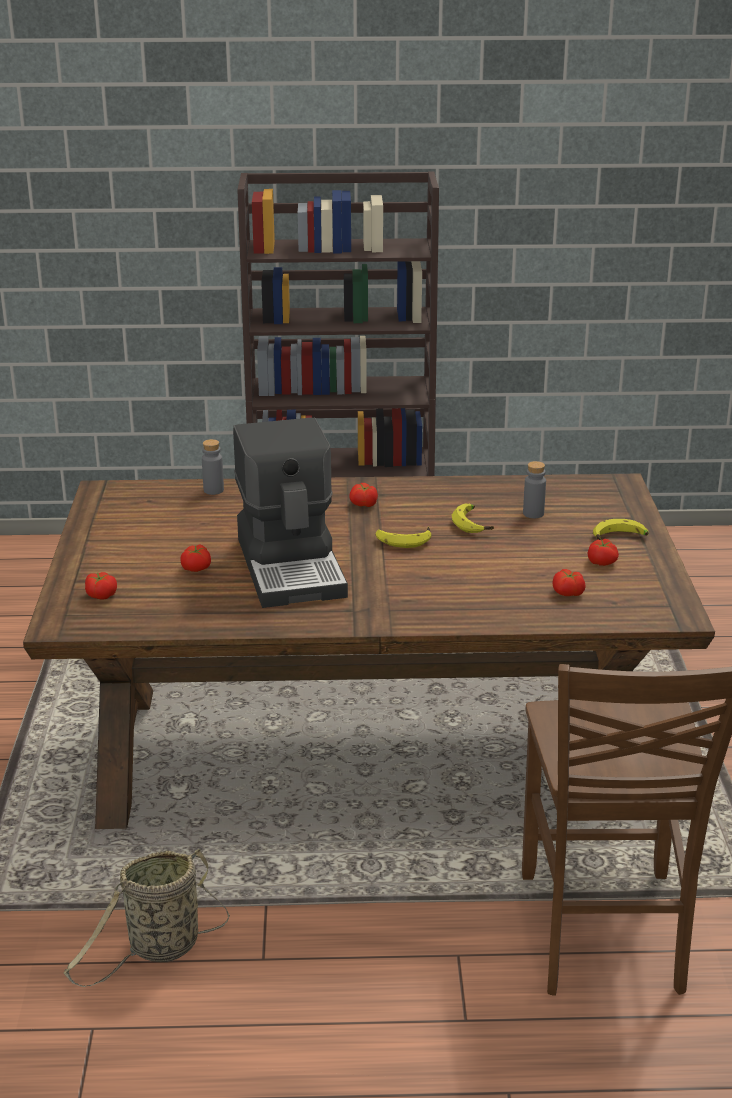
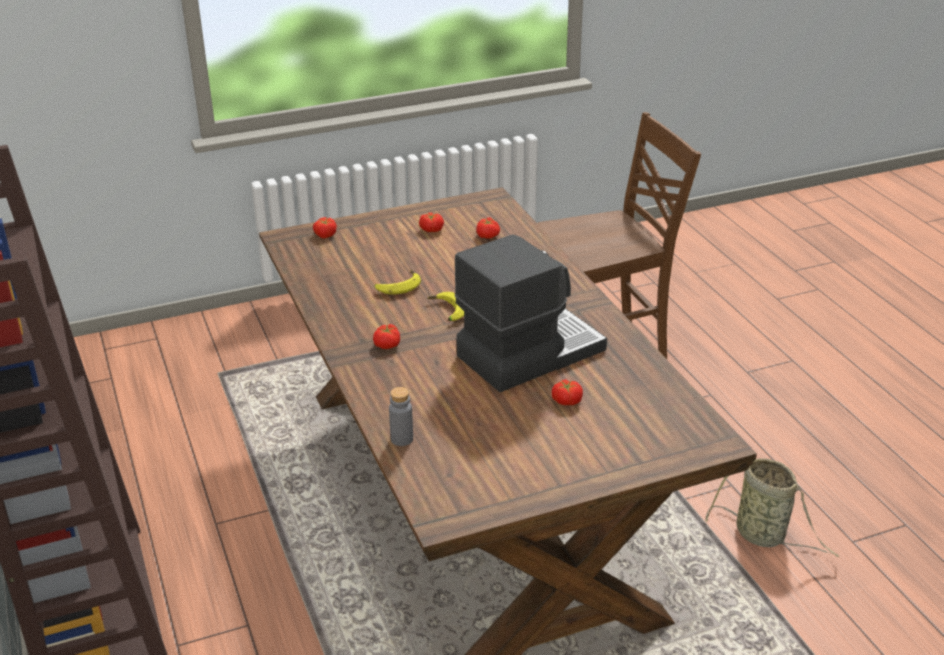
camera: 110 degrees left, 5 degrees up
tomato [85,572,117,600] -> tomato moved to [313,217,337,238]
grey bottle [523,461,546,518] -> none
banana [593,519,649,540] -> none

